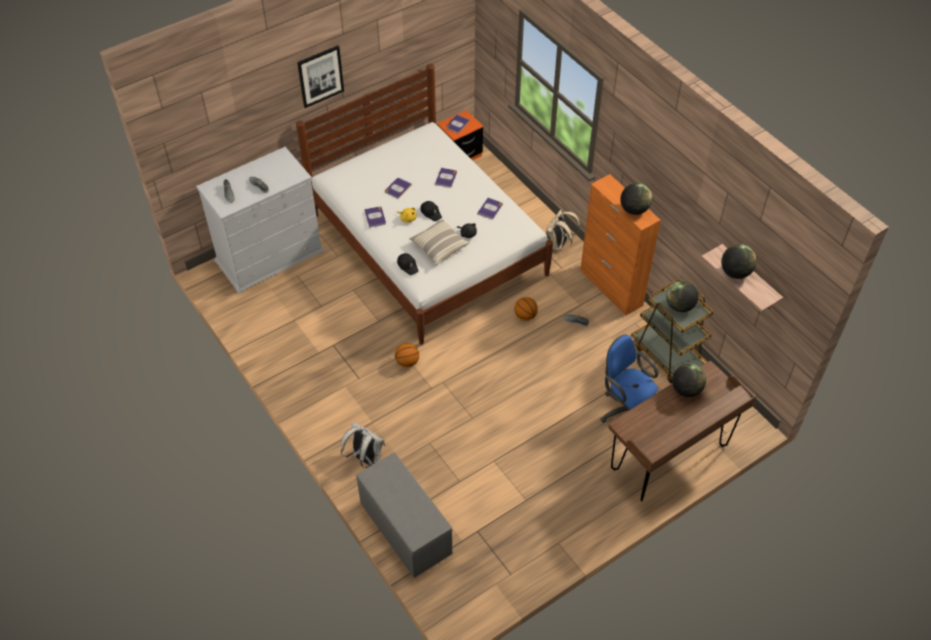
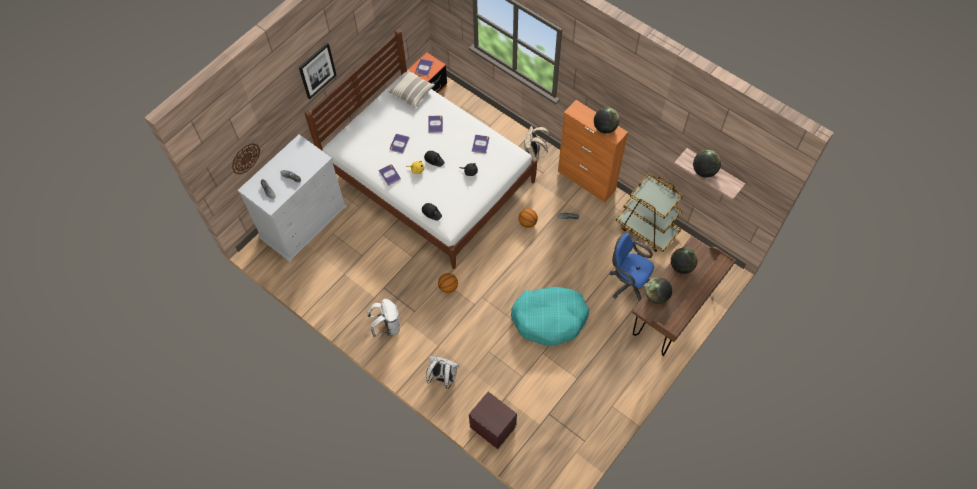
camera: 15 degrees left, 10 degrees up
grey bench [356,453,452,578] -> brown nightstand [469,391,517,449]
pillow [409,219,469,265] -> pillow moved to [388,70,435,108]
globe [666,281,699,312] -> globe moved to [645,277,672,304]
none -> wall clock [232,143,260,174]
none -> white backpack [367,299,401,337]
none -> turquoise dog bed [511,287,589,346]

